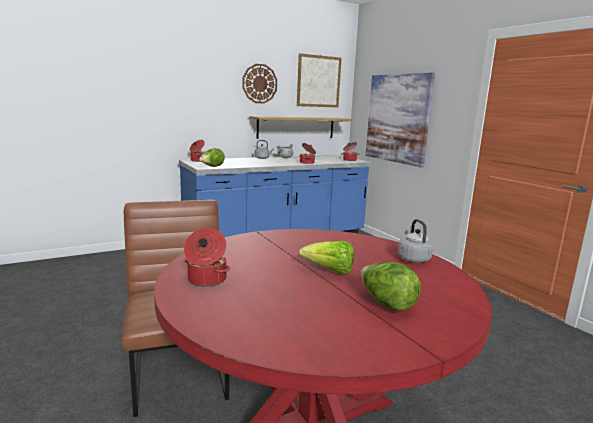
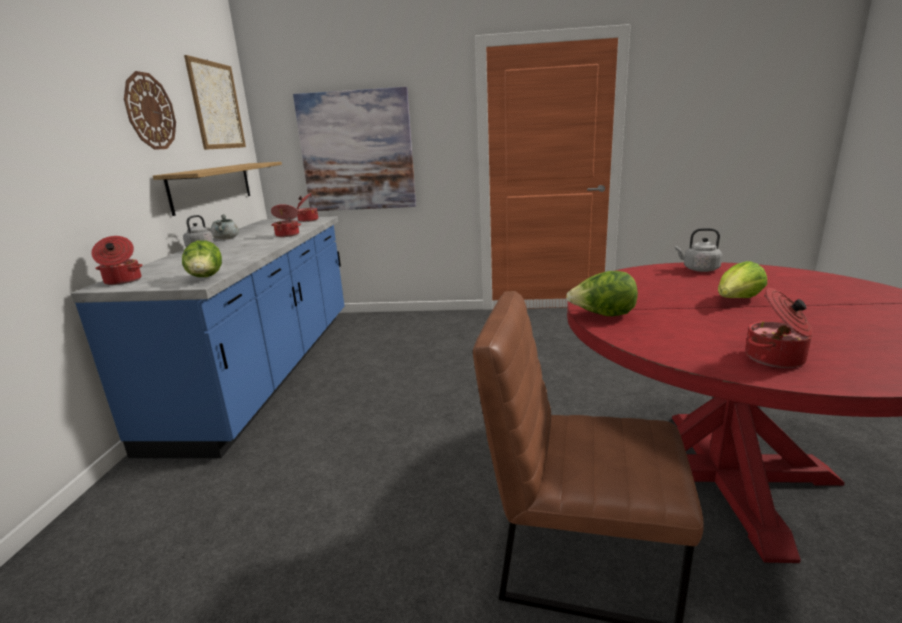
camera: 55 degrees left, 5 degrees up
lettuce [360,262,421,311] -> lettuce moved to [566,271,638,316]

